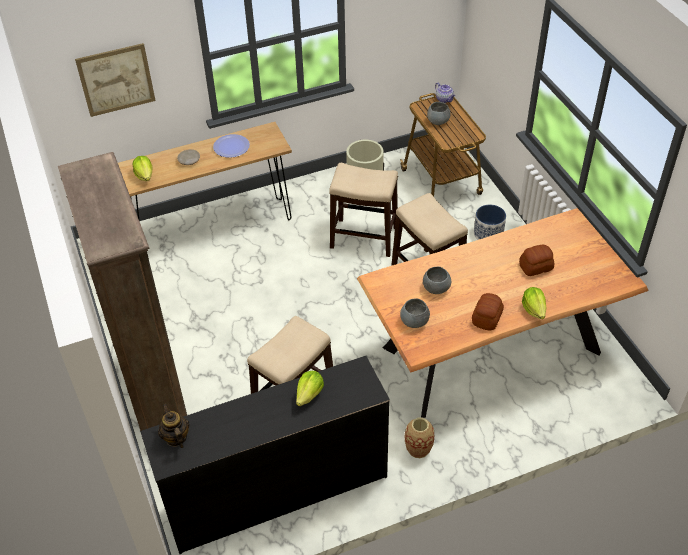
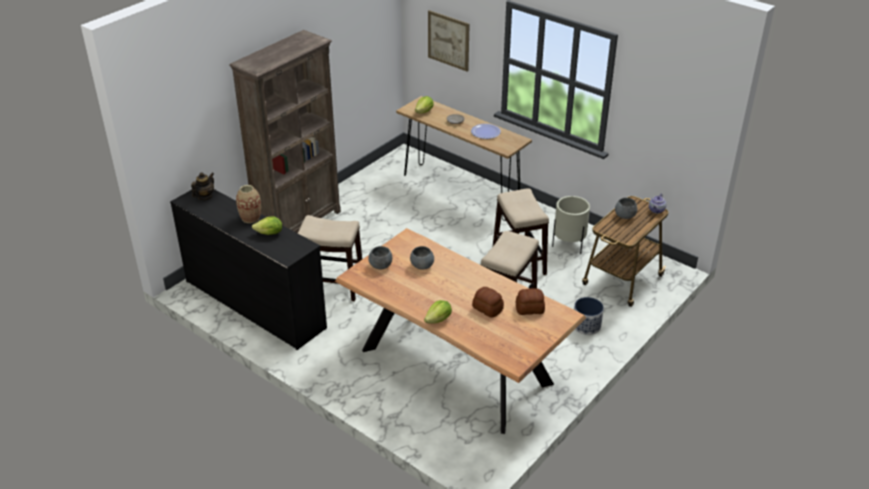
camera: 60 degrees right, 10 degrees down
vase [405,417,434,458] -> vase moved to [236,185,261,223]
bread [472,293,504,331] -> bread moved to [516,288,545,315]

